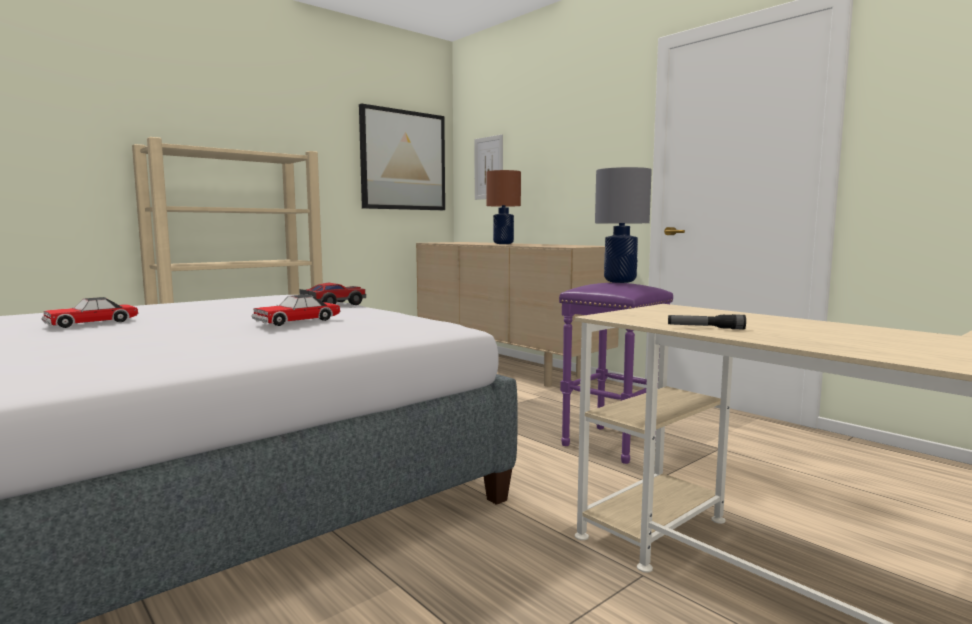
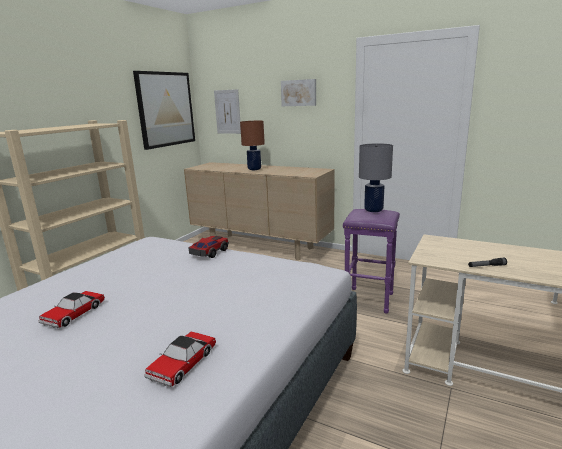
camera: 20 degrees left, 10 degrees up
toy car [252,295,341,326] -> toy car moved to [144,332,216,387]
none -> picture [281,79,316,106]

